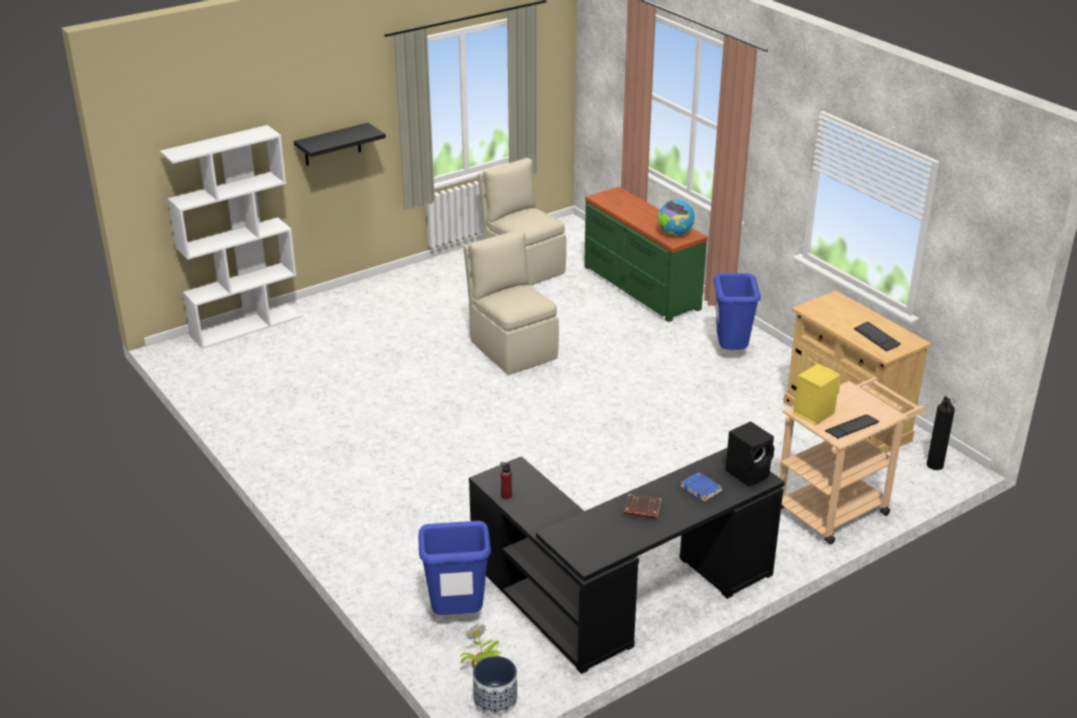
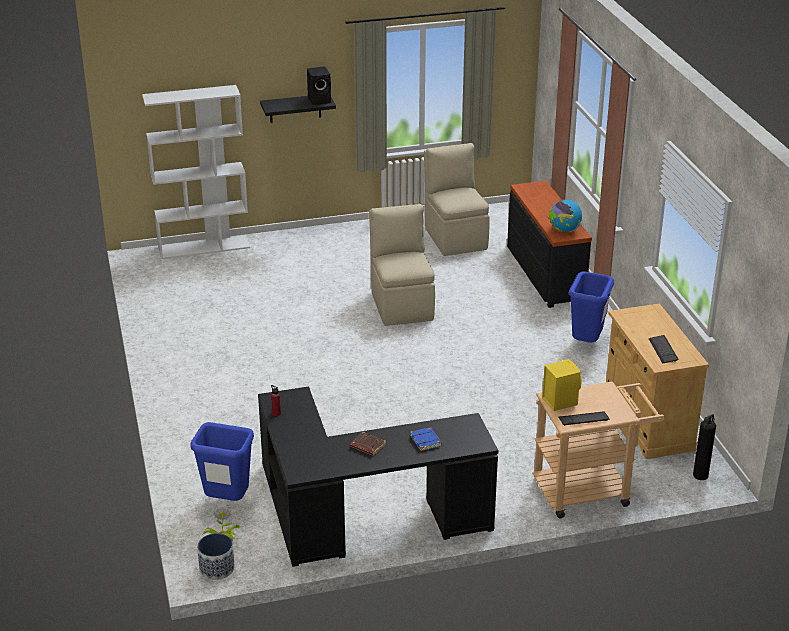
camera: 20 degrees right, 0 degrees up
green dresser [584,186,708,322] -> black dresser [507,181,592,308]
black speaker [725,421,774,486] -> black speaker moved to [307,66,331,105]

